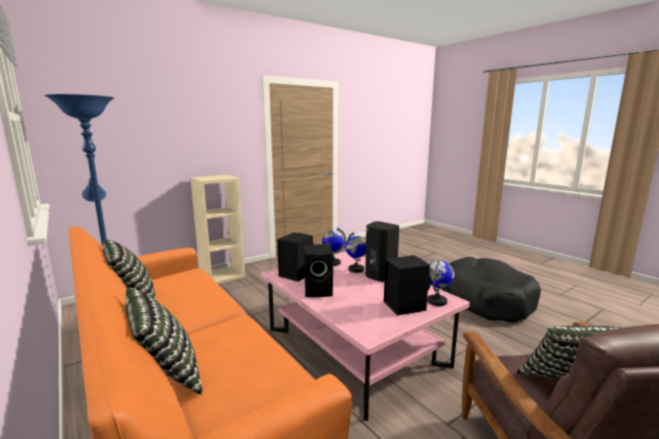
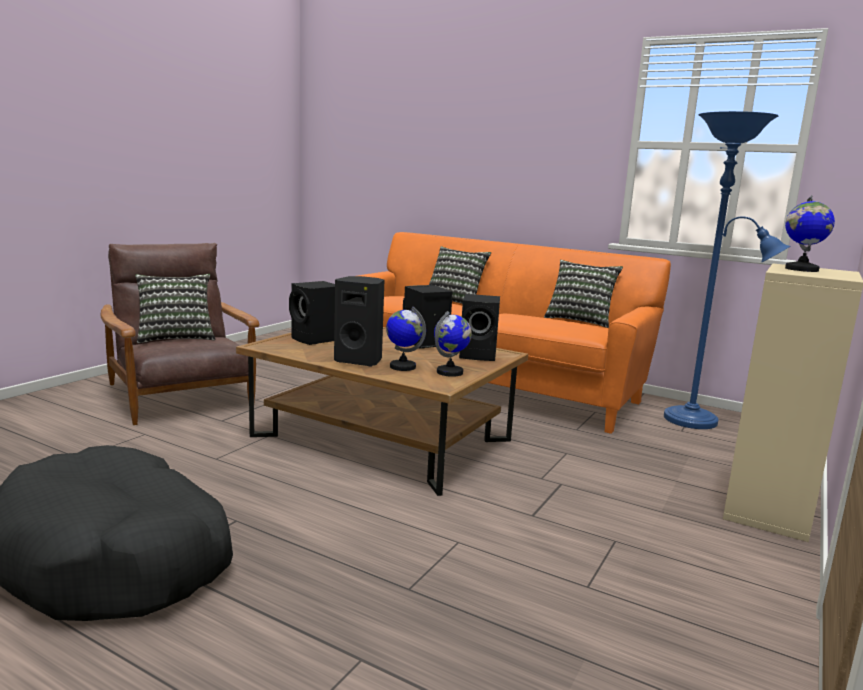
camera: 155 degrees right, 0 degrees up
pink coffee table [261,252,470,421] -> brown coffee table [236,327,528,496]
globe [427,260,455,306] -> globe moved to [785,195,835,272]

